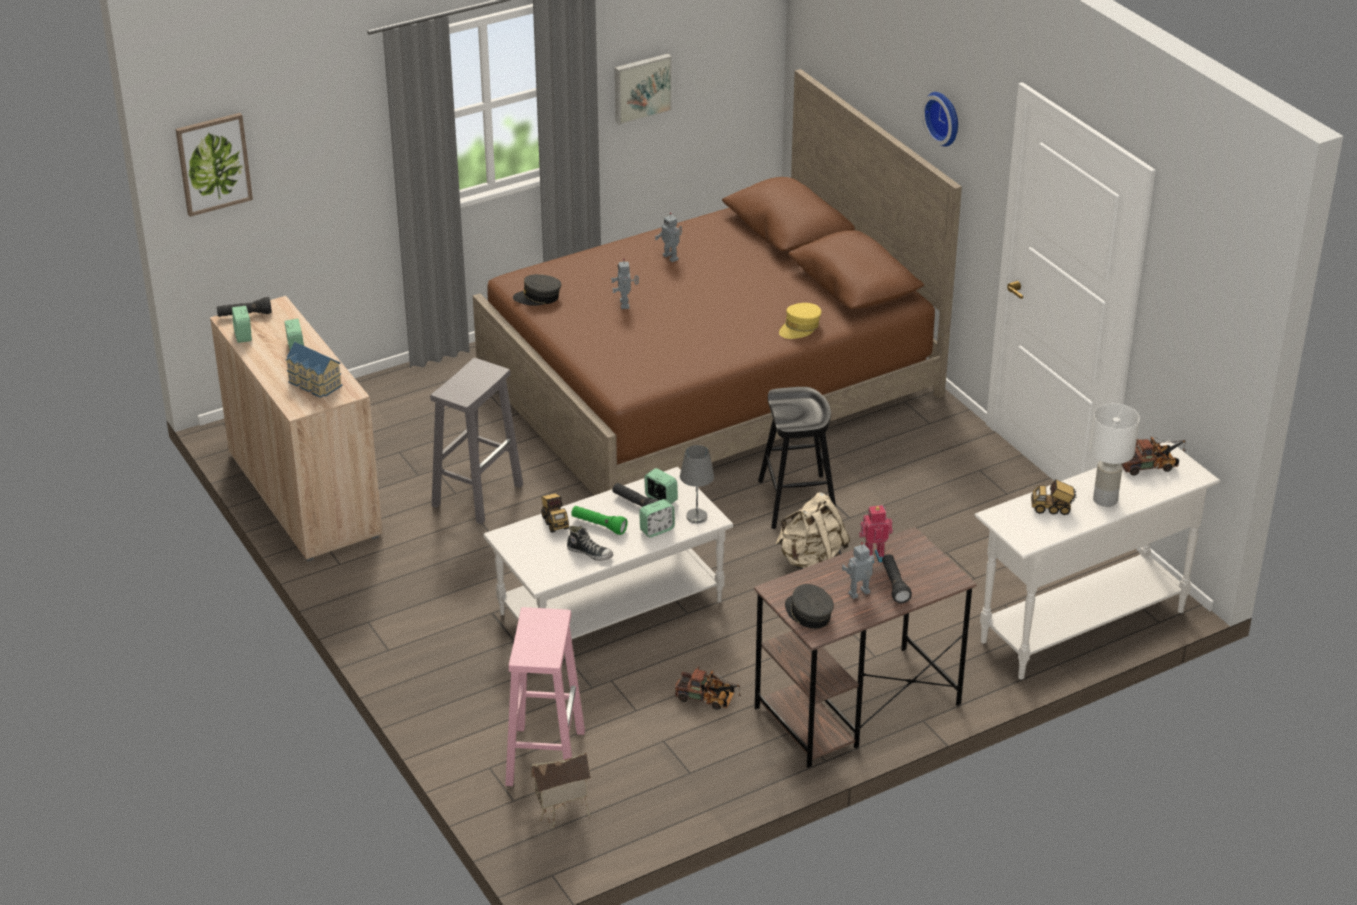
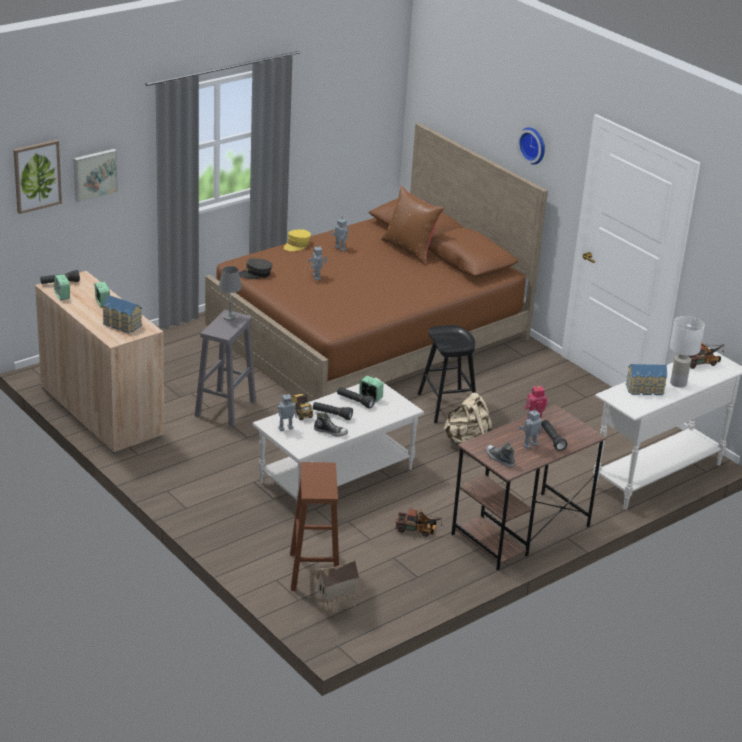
camera: 10 degrees left, 5 degrees down
pink stool [505,607,585,786] -> brown stool [290,462,339,591]
green flashlight [571,506,628,535] -> black flashlight [313,402,353,420]
picture [615,54,672,125] -> picture moved to [73,149,118,202]
alarm clock [639,499,675,538] -> none
grey table lamp [680,445,714,523] -> grey table lamp moved to [219,266,242,321]
yellow cap [779,303,821,339] -> yellow cap moved to [284,229,311,251]
grey cap [785,584,834,629] -> shoe [486,443,515,467]
toy truck [1031,479,1077,515] -> toy house [626,364,667,395]
none -> toy robot [277,392,298,431]
none -> brown pillow [381,186,444,265]

